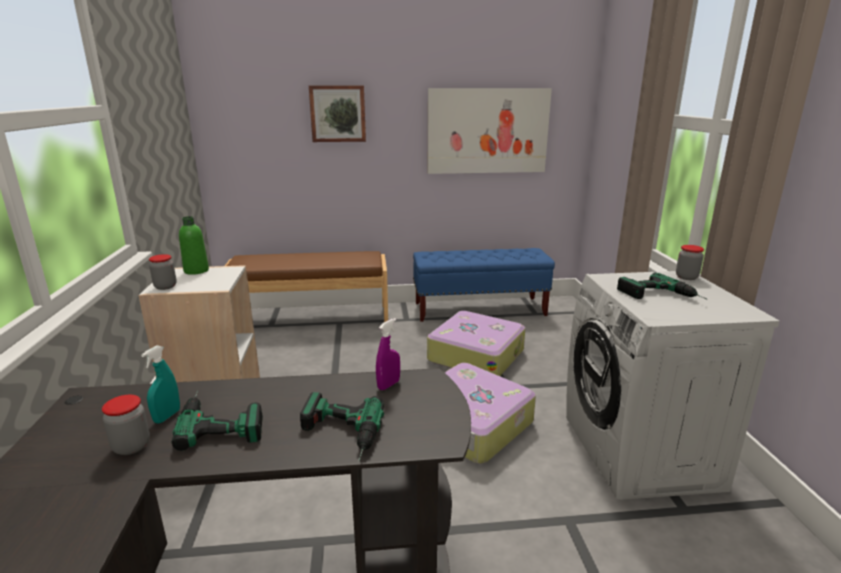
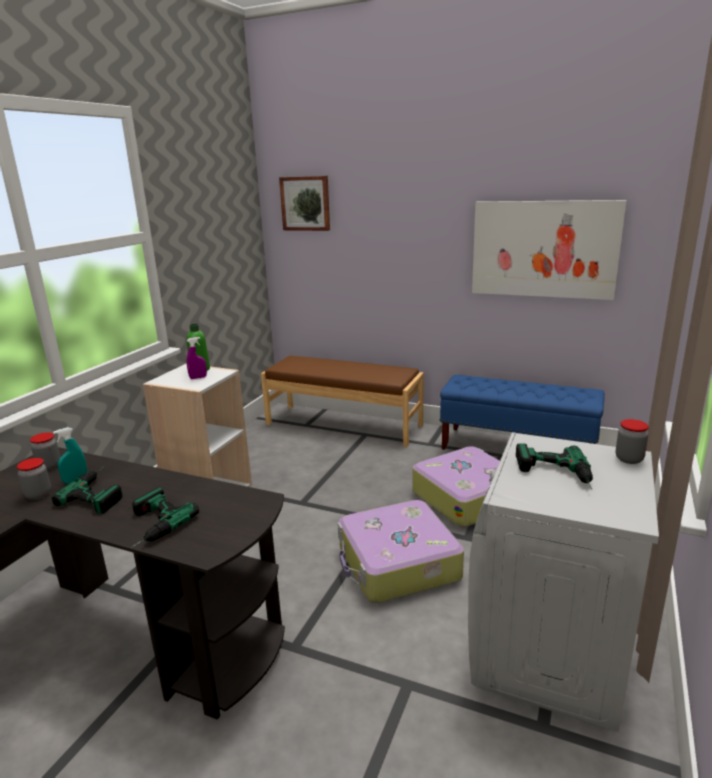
camera: 30 degrees right, 0 degrees up
jar [149,254,177,290] -> jar moved to [30,433,61,470]
picture [309,86,366,142] -> picture moved to [279,176,330,231]
purple spray bottle [376,318,400,390] -> purple spray bottle moved to [187,337,207,379]

